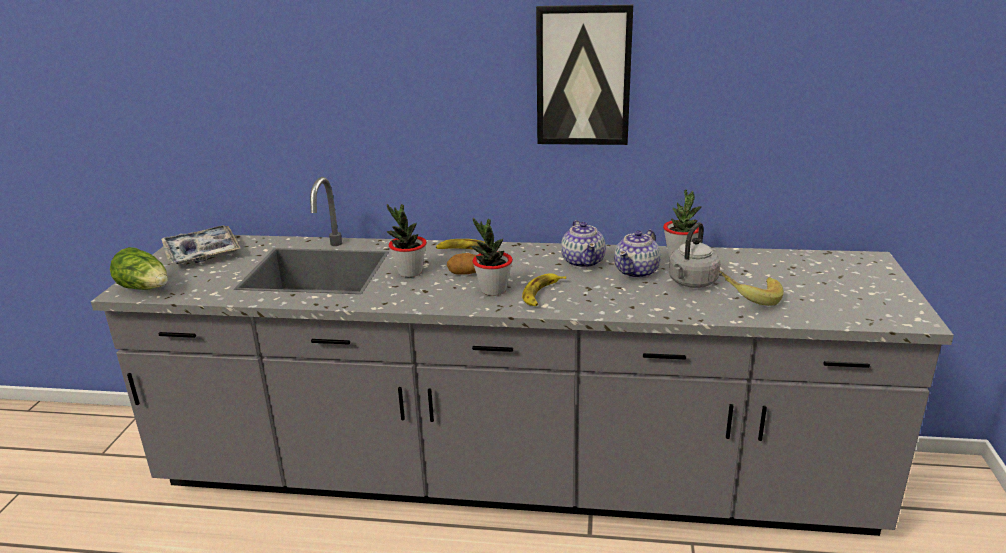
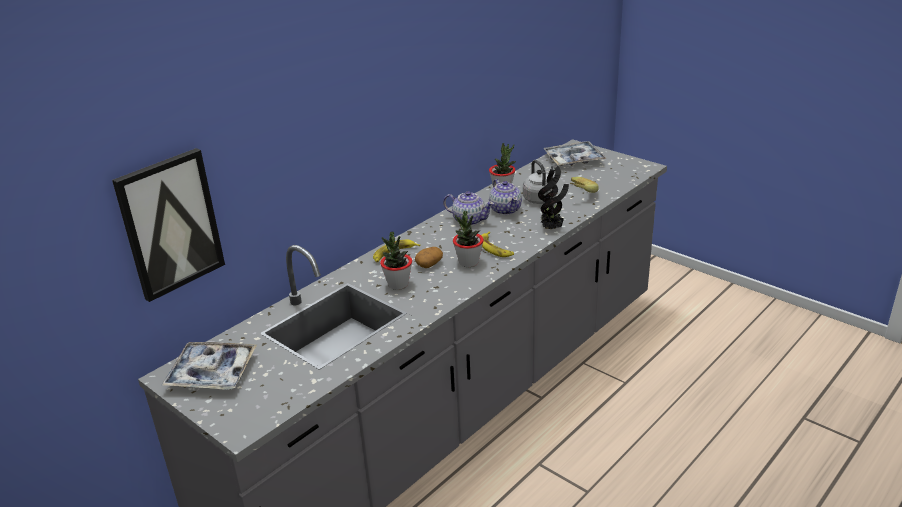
camera: 55 degrees left, 5 degrees up
lettuce [110,247,168,290] -> none
picture [536,5,633,145] -> picture moved to [112,148,225,302]
none -> potted plant [538,166,569,230]
none -> tray [543,141,606,166]

